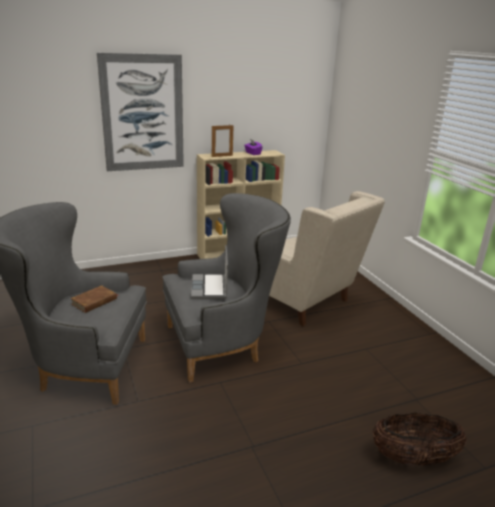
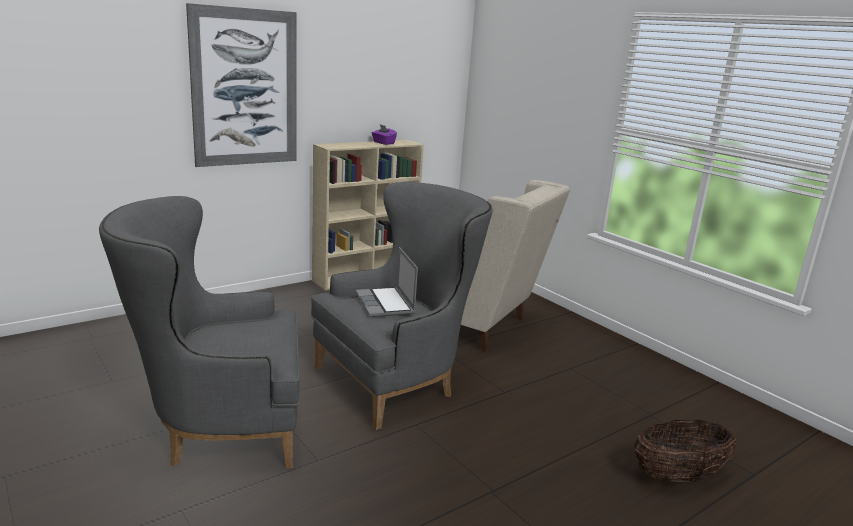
camera: 15 degrees left, 5 degrees down
brown book [70,285,118,313] -> none
picture frame [212,125,234,157] -> none

